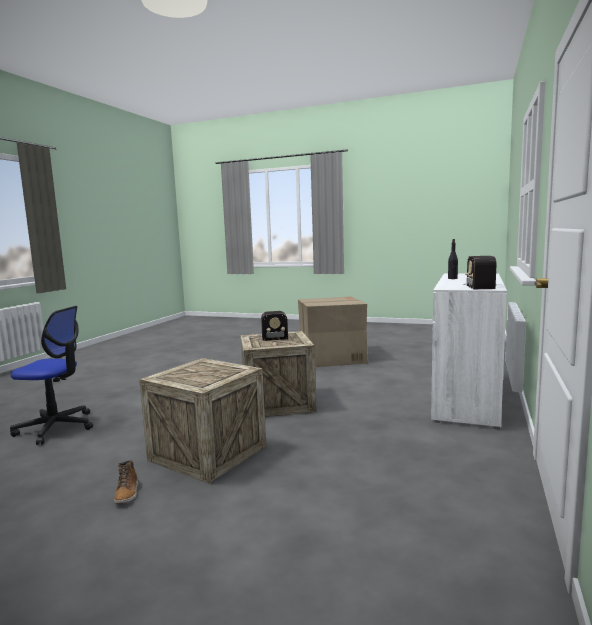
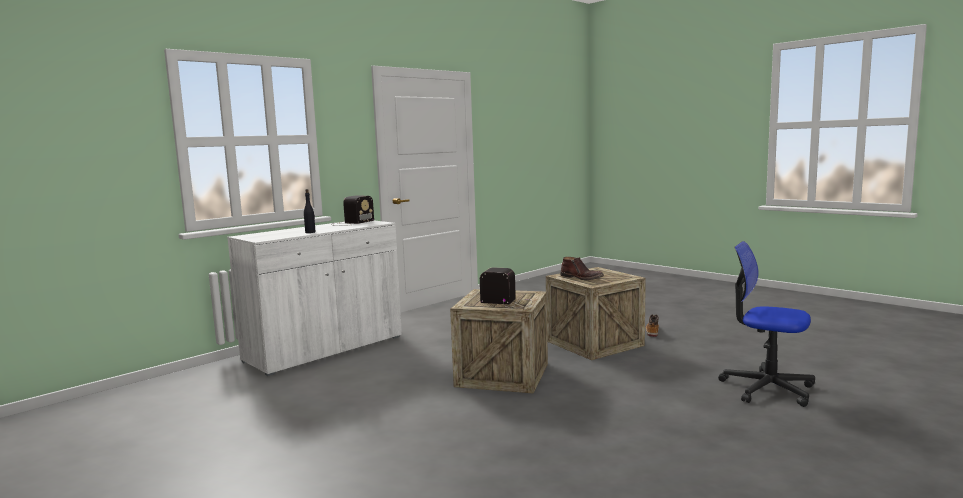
camera: 155 degrees left, 0 degrees up
cardboard box [298,296,368,367] -> none
none -> brown boot [560,257,604,280]

